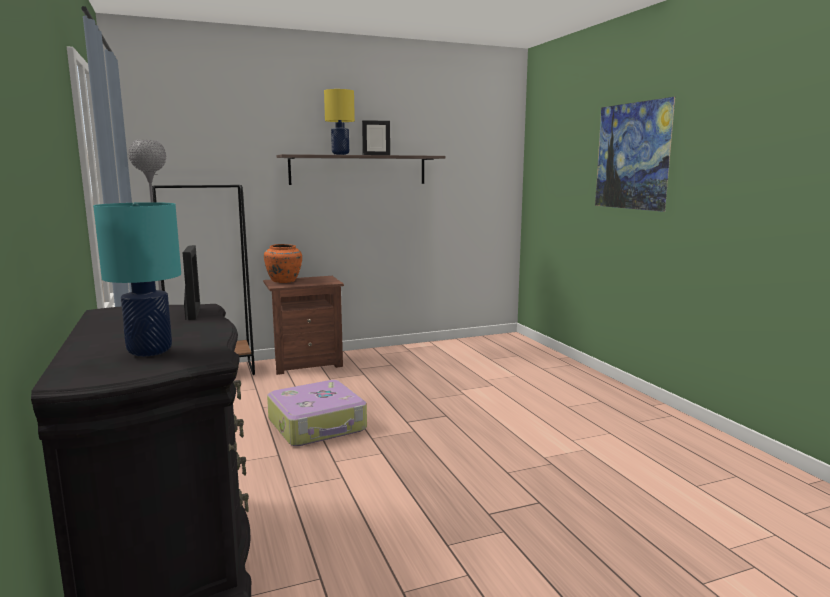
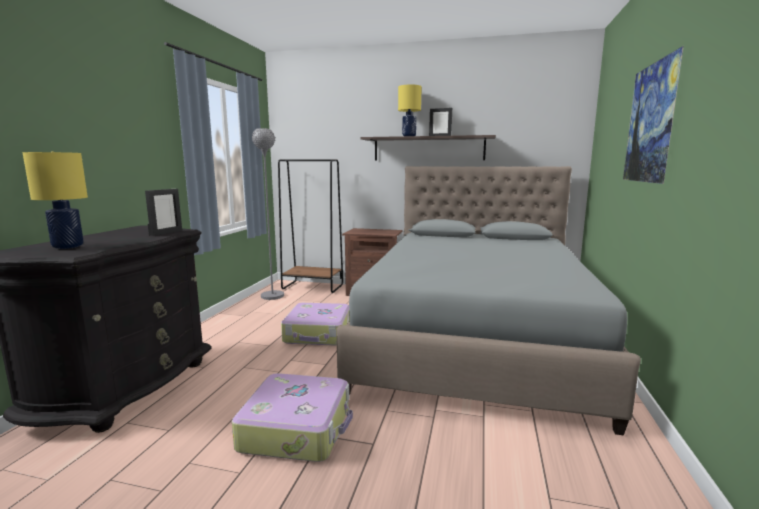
camera: 35 degrees right, 0 degrees up
turquoise table lamp [93,202,181,357] -> yellow table lamp [22,151,88,249]
orange vase [264,244,302,283] -> none
none -> suitcase [232,373,353,462]
none -> grey bed [336,166,641,436]

